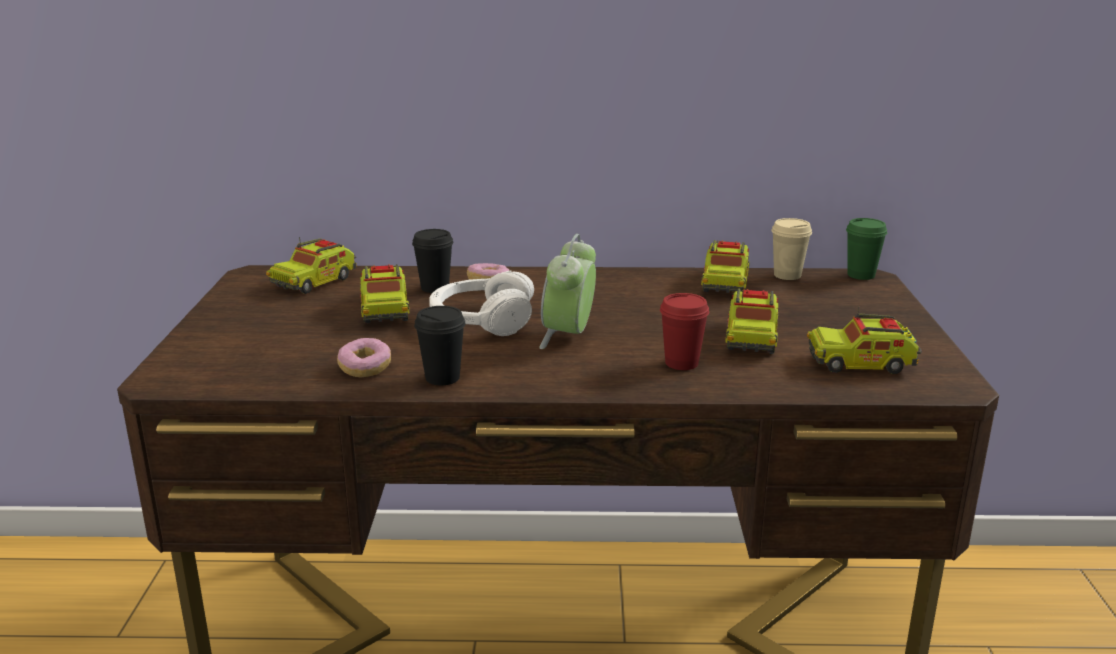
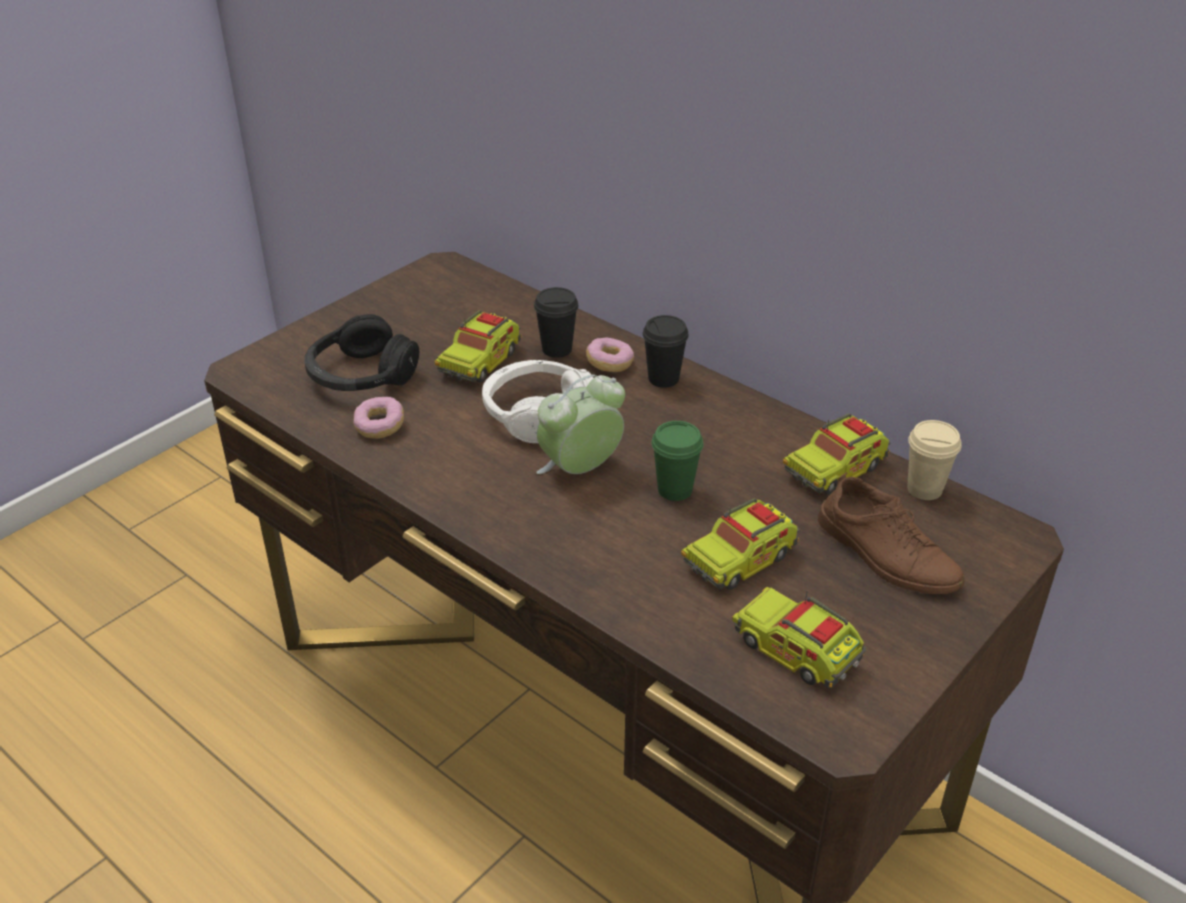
camera: 40 degrees right, 15 degrees up
toy truck [266,237,357,294] -> none
black cup [414,306,466,385] -> black cup moved to [643,315,689,388]
red cup [660,293,709,370] -> none
green cup [846,218,887,280] -> green cup moved to [651,421,703,501]
none -> black headphones [304,314,419,391]
none -> brown shoe [818,472,965,594]

